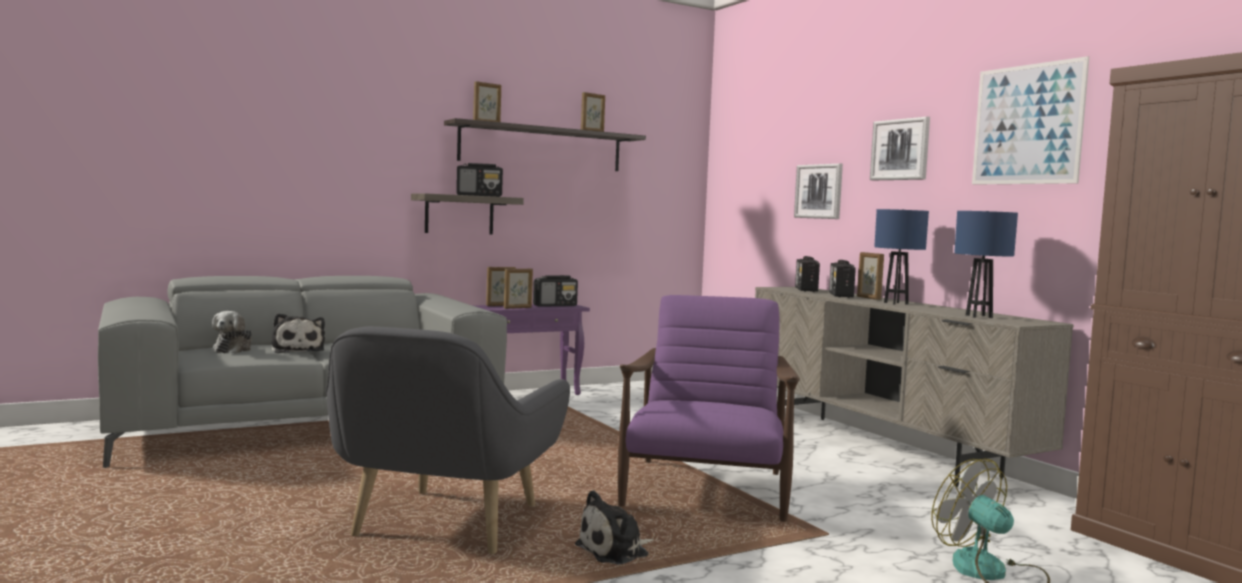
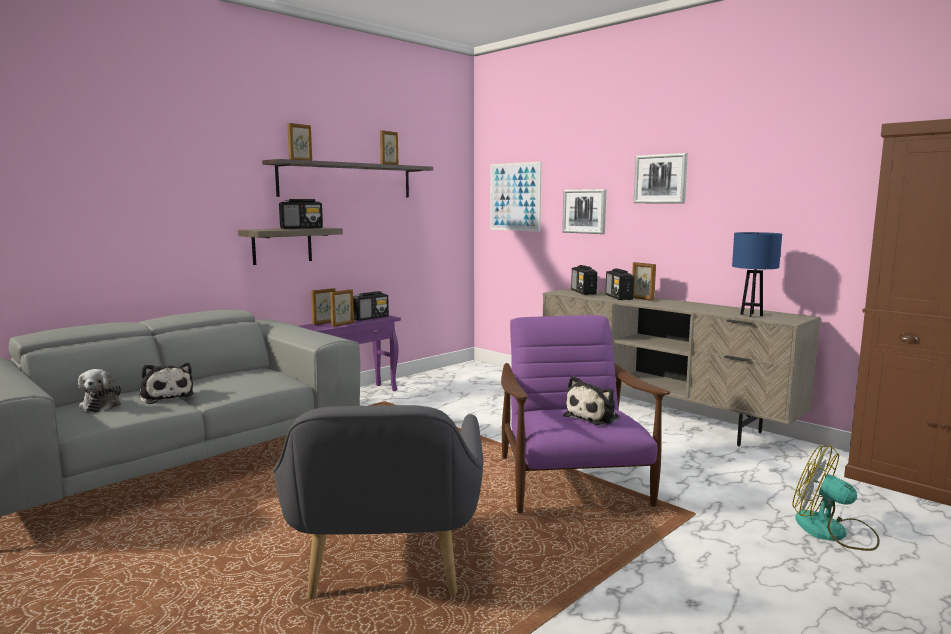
camera: 15 degrees left, 5 degrees up
plush toy [575,490,654,565] -> plush toy moved to [563,376,620,425]
blue table lamp [874,209,929,305] -> none
picture [972,56,1089,185] -> picture moved to [490,162,541,232]

